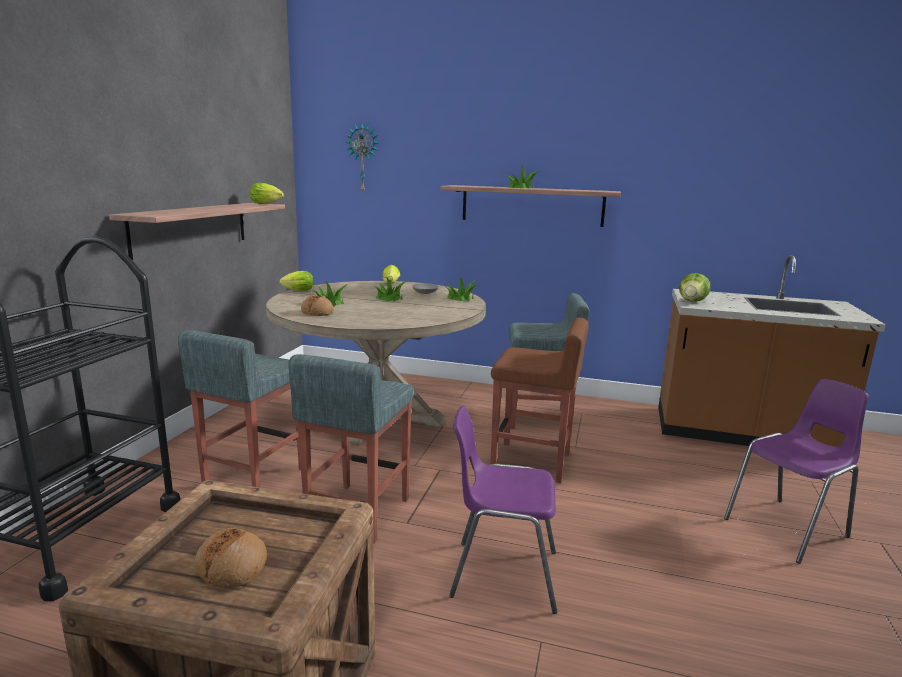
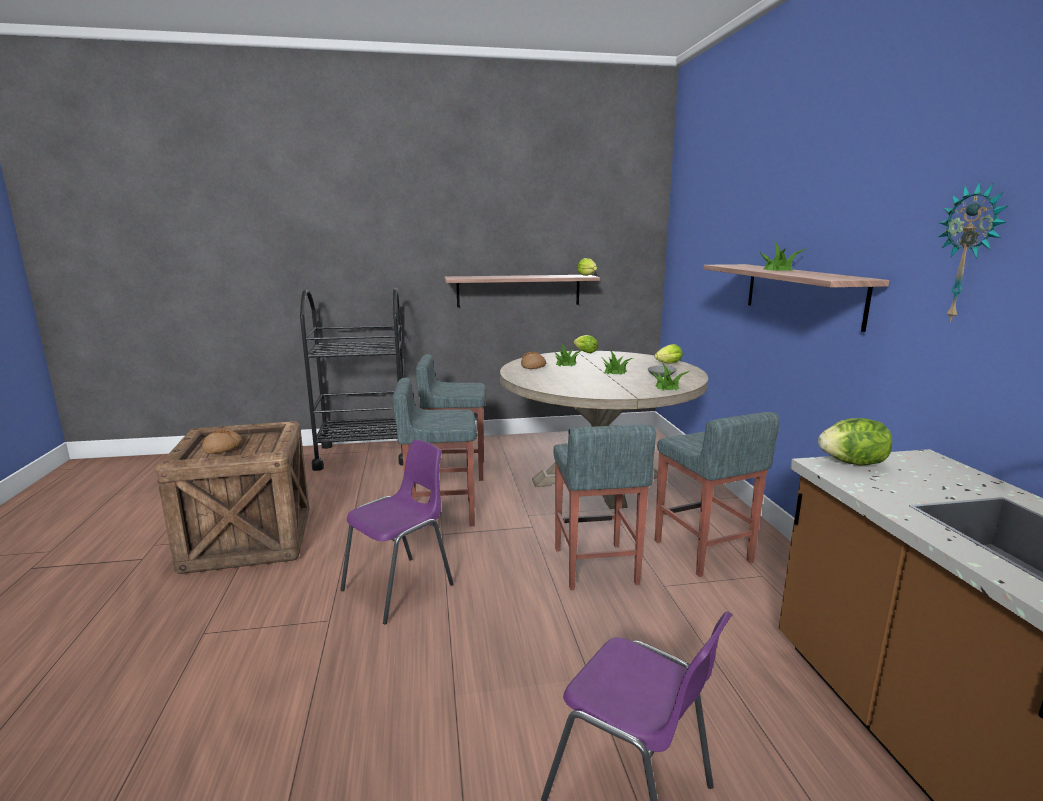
camera: 65 degrees right, 0 degrees up
wall clock [345,123,379,192] -> wall clock moved to [938,181,1008,322]
purple chair [449,406,557,614] -> purple chair turned 60 degrees clockwise [340,440,454,624]
brown stool [490,317,589,483] -> grey stool [553,425,656,590]

